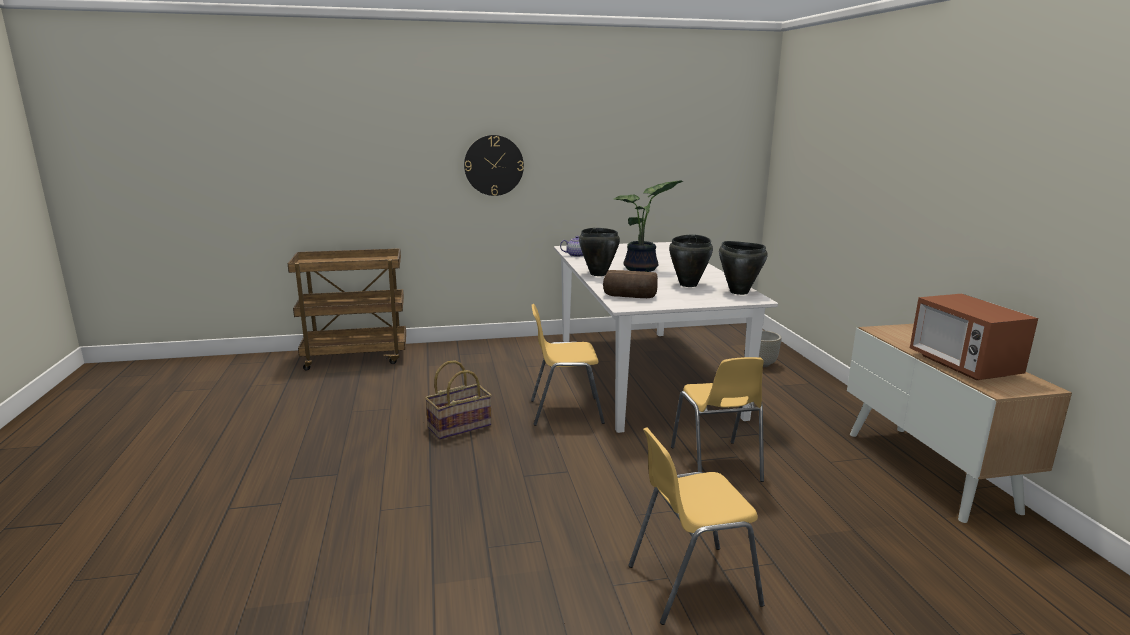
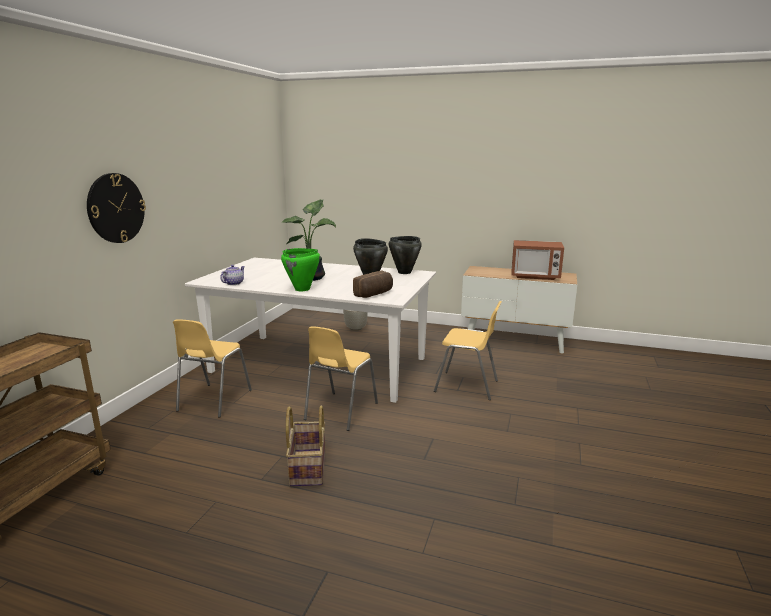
camera: 60 degrees left, 0 degrees up
black cooking pot [579,228,620,276] -> green cooking pot [281,248,320,291]
yellow chair [628,427,764,625] -> yellow chair moved to [173,319,252,418]

